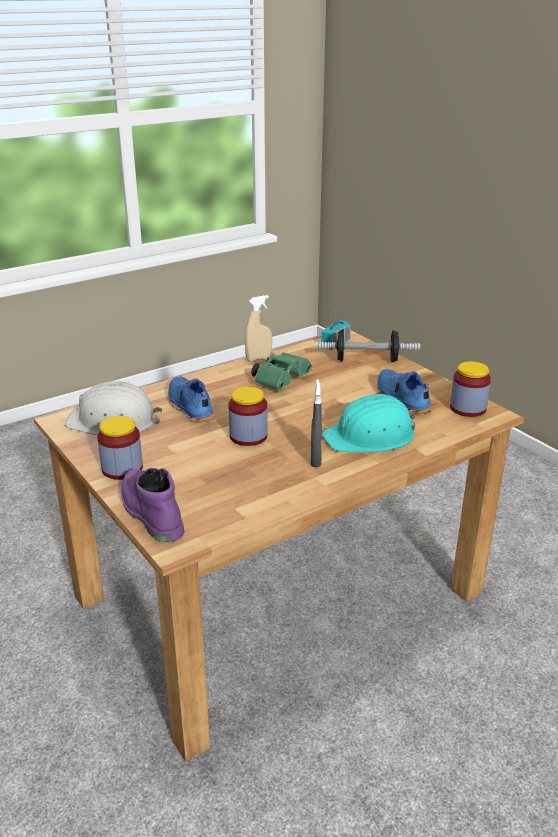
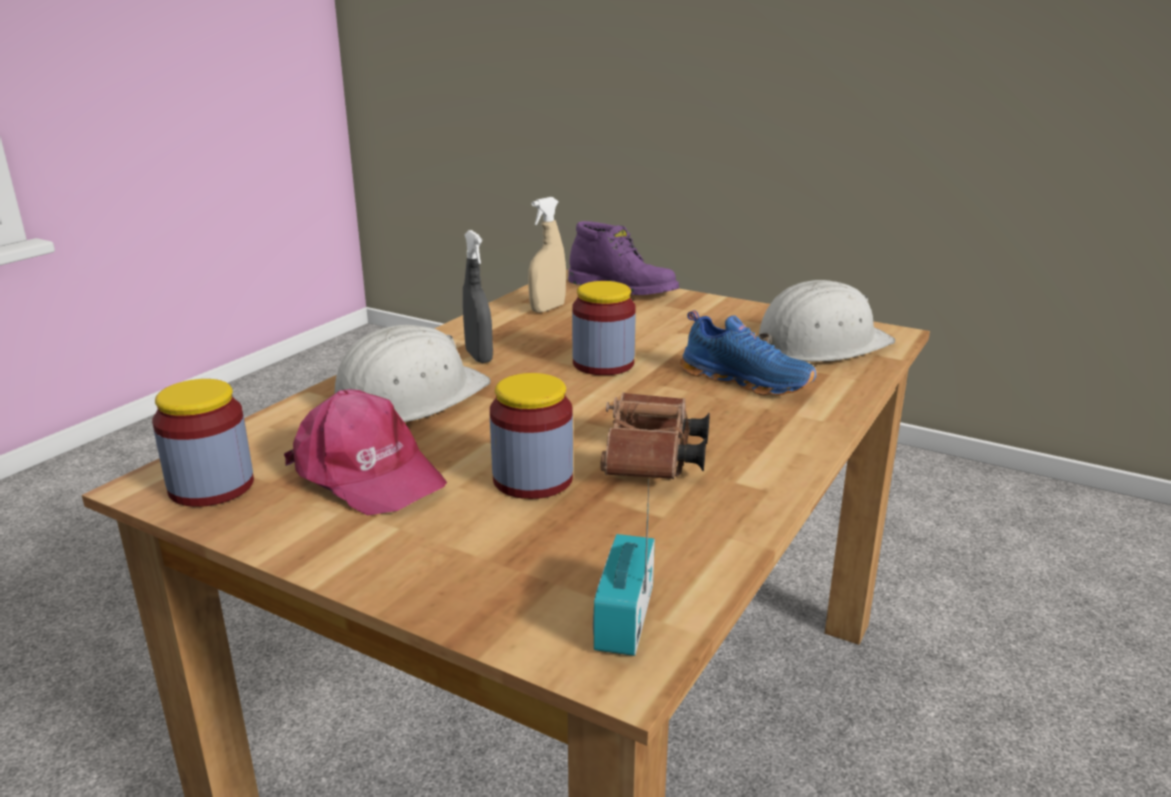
camera: 155 degrees right, 5 degrees down
jar [97,416,143,480] -> jar moved to [490,373,573,499]
beige spray bottle [245,295,272,362] -> beige spray bottle moved to [528,197,566,313]
green binoculars [251,352,312,391] -> brown binoculars [601,392,710,479]
dumbbell [316,330,420,362] -> none
turquoise hard hat [322,394,416,453] -> white hard hat [335,325,491,422]
blue shoe [377,369,432,415] -> pink cap [284,389,447,516]

